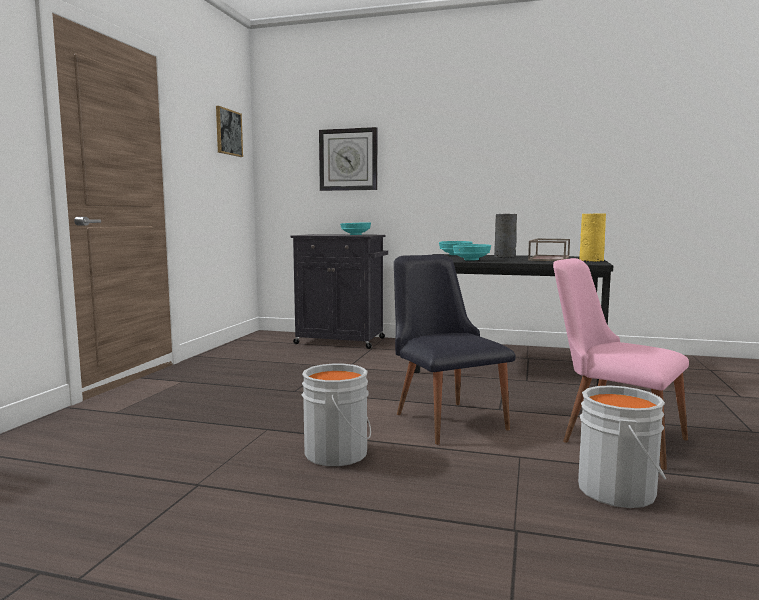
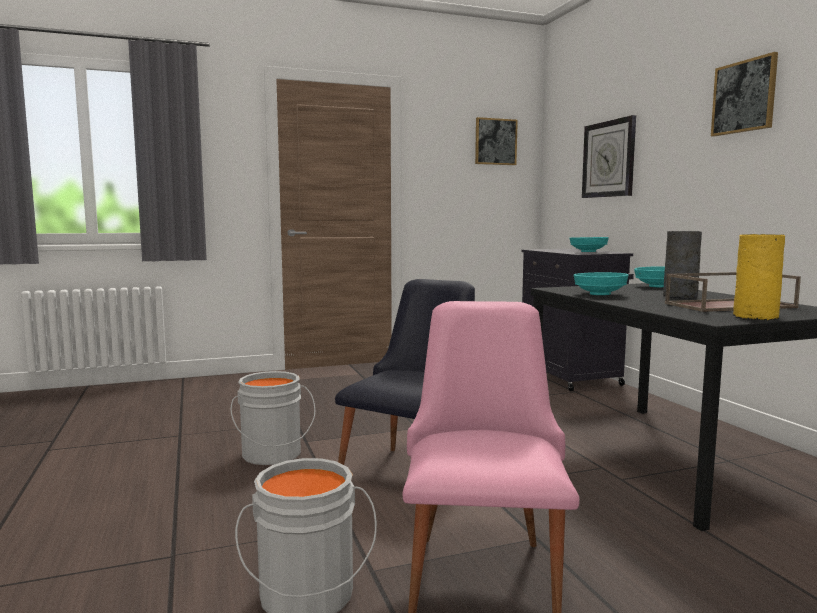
camera: 55 degrees right, 0 degrees up
none -> picture [711,52,778,137]

